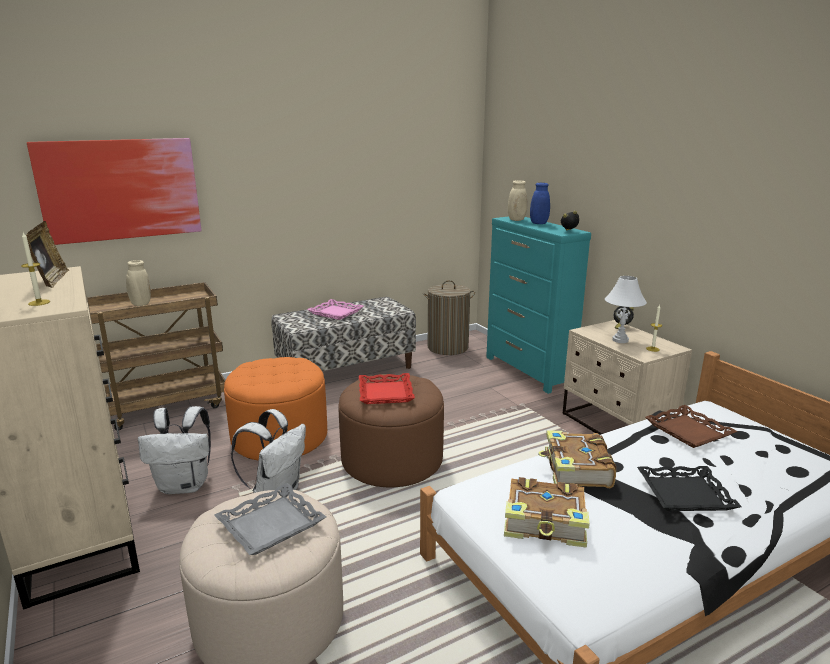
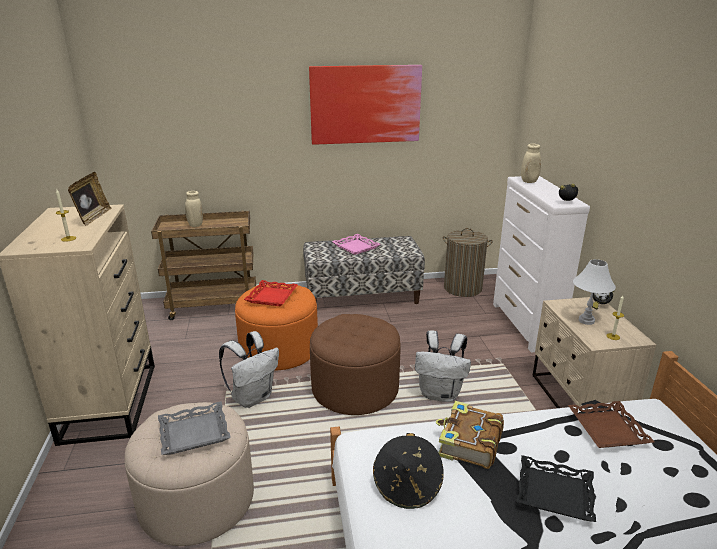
camera: 20 degrees right, 5 degrees up
picture [27,138,202,245] -> picture moved to [309,65,422,145]
white backpack [138,406,211,494] -> white backpack moved to [415,330,471,402]
red tray [359,373,415,404] -> red tray moved to [244,280,298,306]
turquoise dresser [486,217,591,394] -> white dresser [493,176,590,353]
book [504,477,590,548] -> black hat [373,433,444,509]
blue vase [530,183,550,224] -> none

